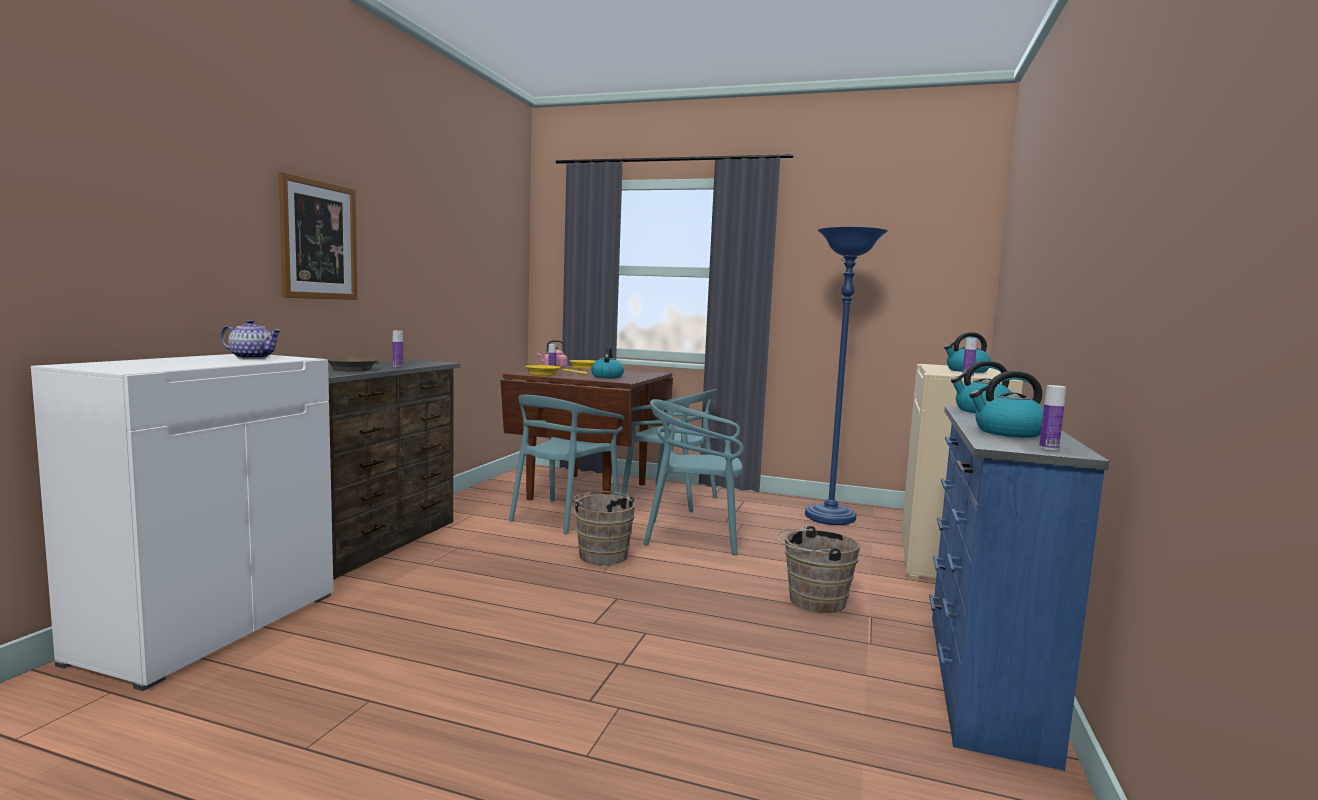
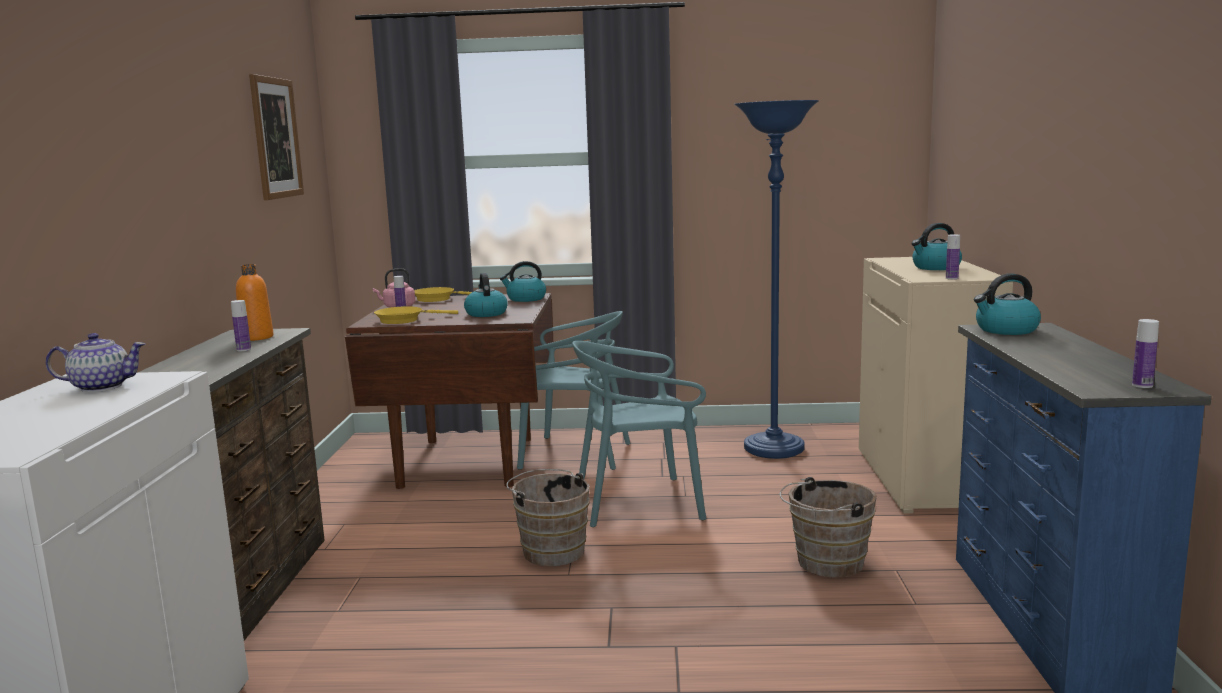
camera: 15 degrees left, 5 degrees up
picture [279,172,358,300] -> picture moved to [249,74,304,200]
brown frying pan [326,358,379,371] -> none
turquoise chair [509,395,624,534] -> none
kettle [969,371,1044,438] -> kettle moved to [500,261,546,302]
none -> orange bottle [236,264,274,341]

